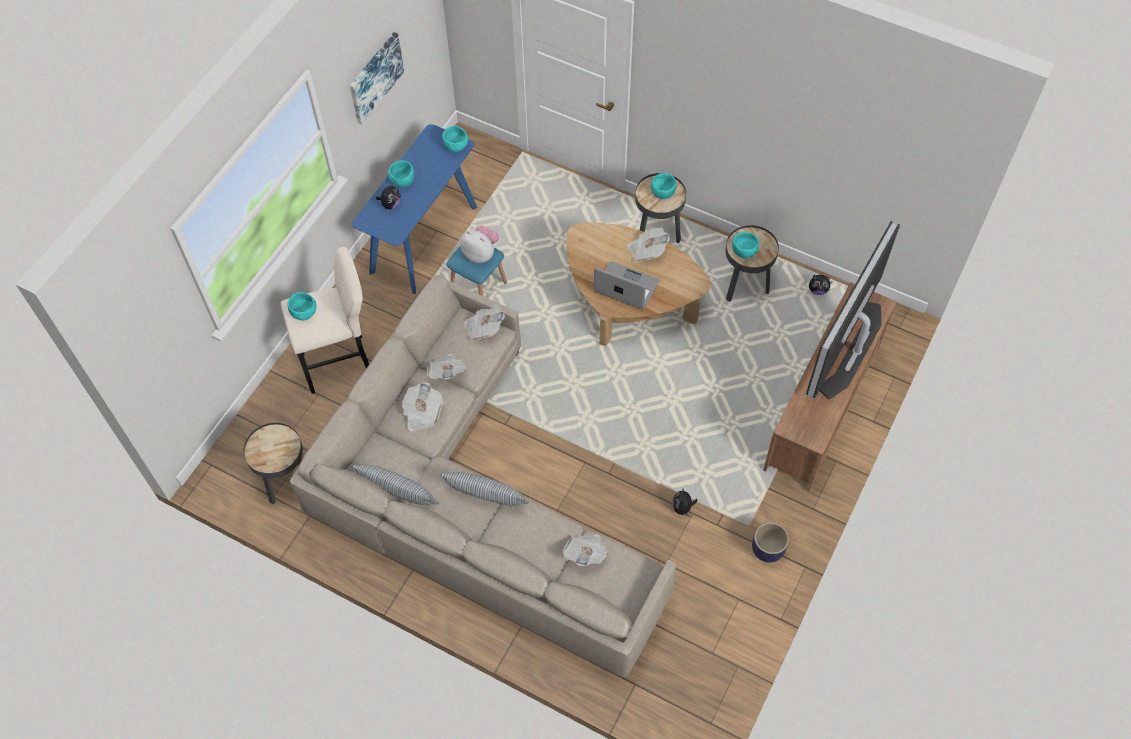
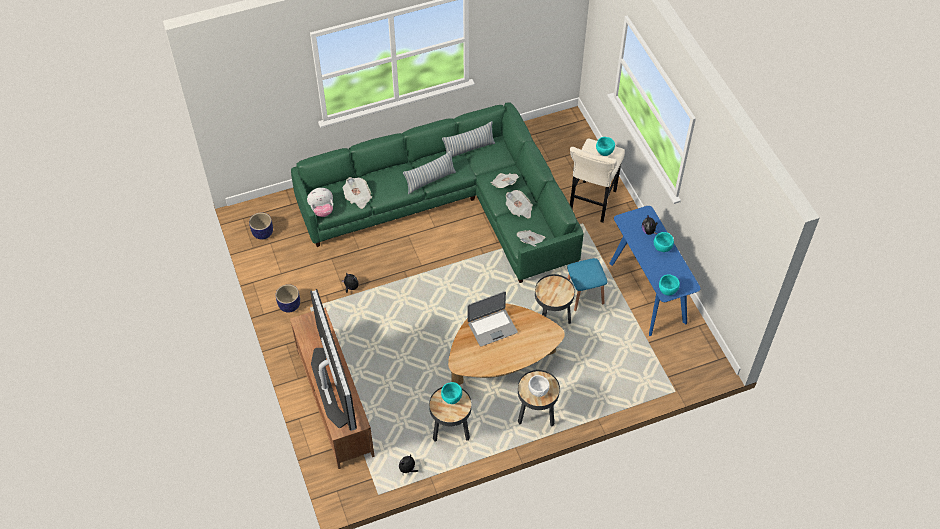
camera: 130 degrees right, 5 degrees down
black side table [243,423,303,505] -> black side table moved to [535,274,575,324]
beige sofa [290,275,676,678] -> green sofa [291,102,584,283]
picture [350,32,404,124] -> none
plush toy [460,226,499,263] -> plush toy moved to [307,188,333,217]
newspaper [627,228,670,262] -> none
turquoise bowl [651,173,676,199] -> white bowl [528,375,550,397]
none -> planter [249,213,273,240]

